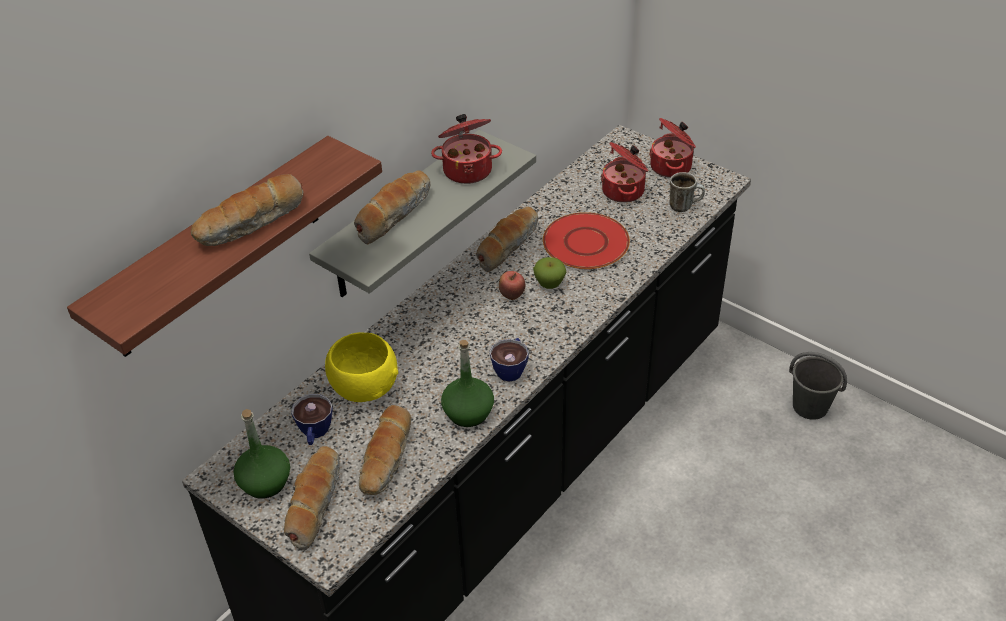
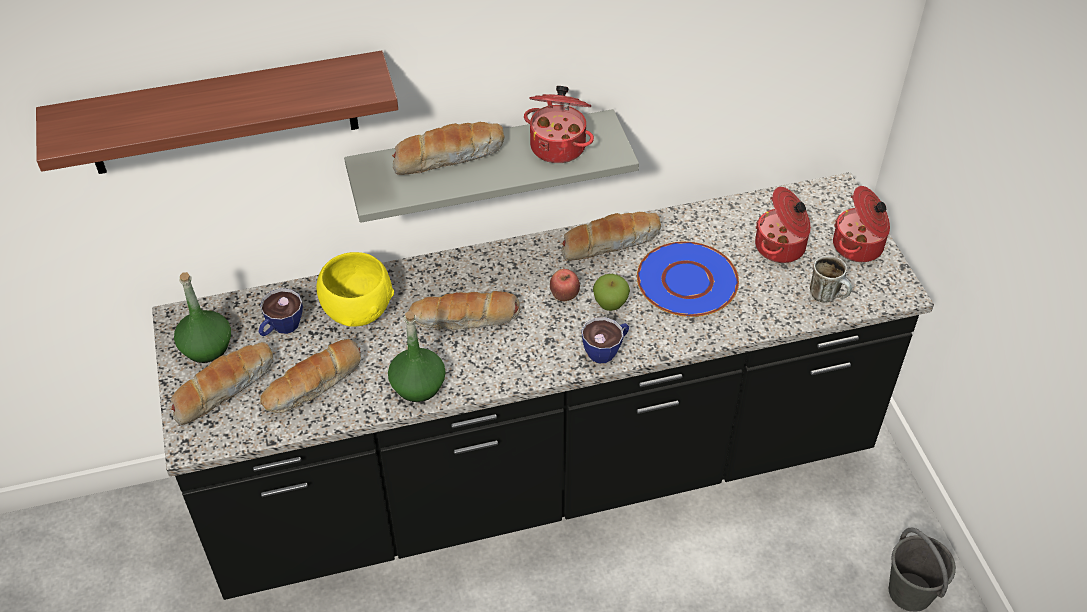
camera: 35 degrees right, 5 degrees up
bread [191,174,303,246] -> bread moved to [409,291,521,330]
cup [490,338,529,381] -> cup moved to [582,317,629,363]
red plate [543,212,630,269] -> blue plate [637,241,739,317]

